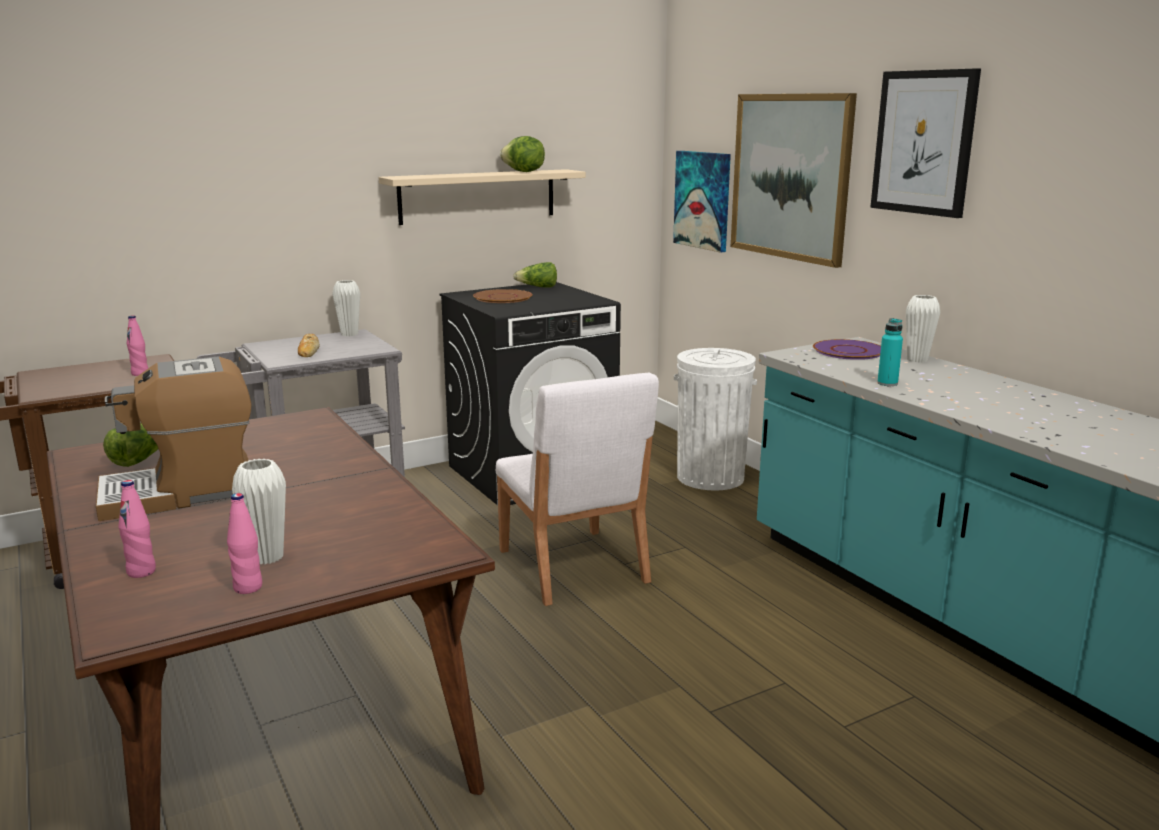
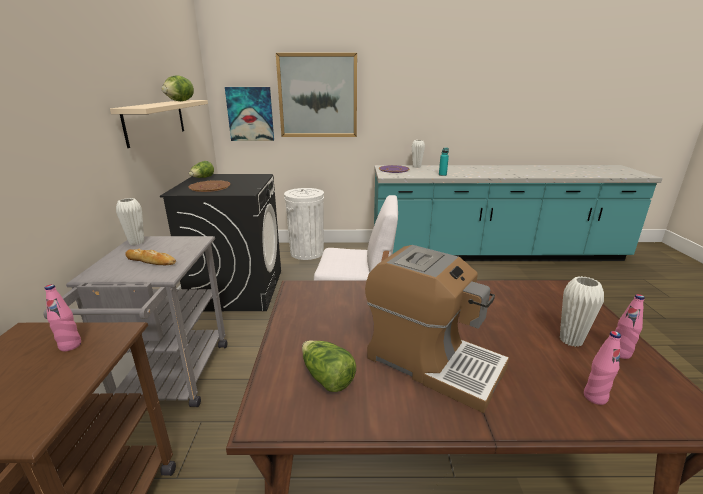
camera: 60 degrees left, 5 degrees up
coffee machine [96,356,251,521] -> coffee machine turned 60 degrees counterclockwise [365,245,509,413]
picture [870,68,981,218] -> none

